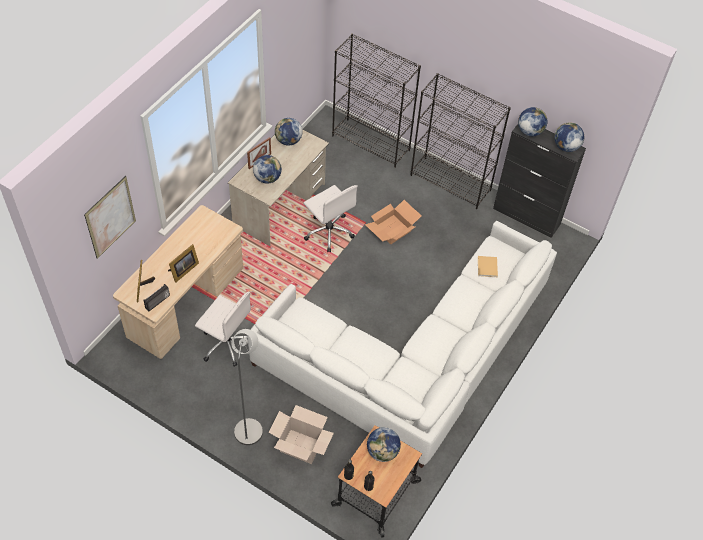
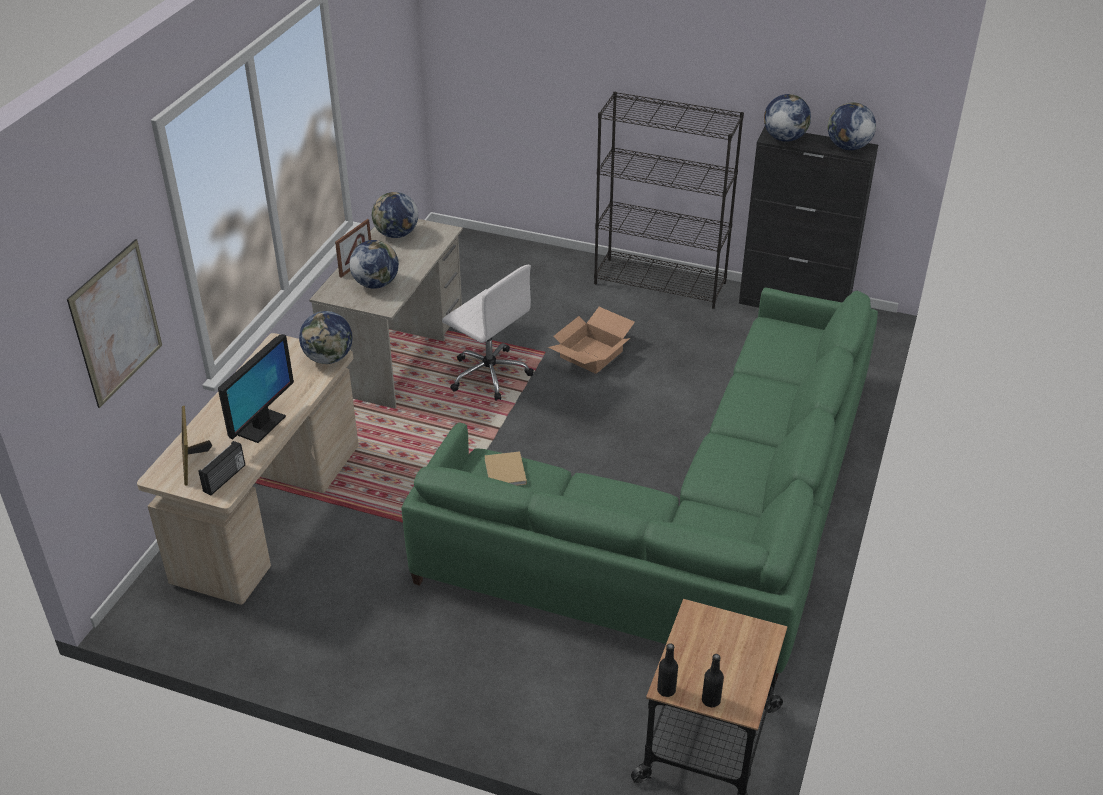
camera: 10 degrees left, 15 degrees down
picture frame [168,244,199,283] -> monitor [218,334,294,443]
white office chair [195,292,251,367] -> none
grey floor lamp [231,329,263,445] -> none
white sofa [247,220,557,468] -> green sofa [401,287,878,680]
cardboard box [268,405,334,464] -> none
black bookcase [332,33,421,168] -> none
globe [367,427,401,462] -> globe moved to [299,311,353,364]
beige book [478,256,498,277] -> beige book moved to [485,451,527,486]

